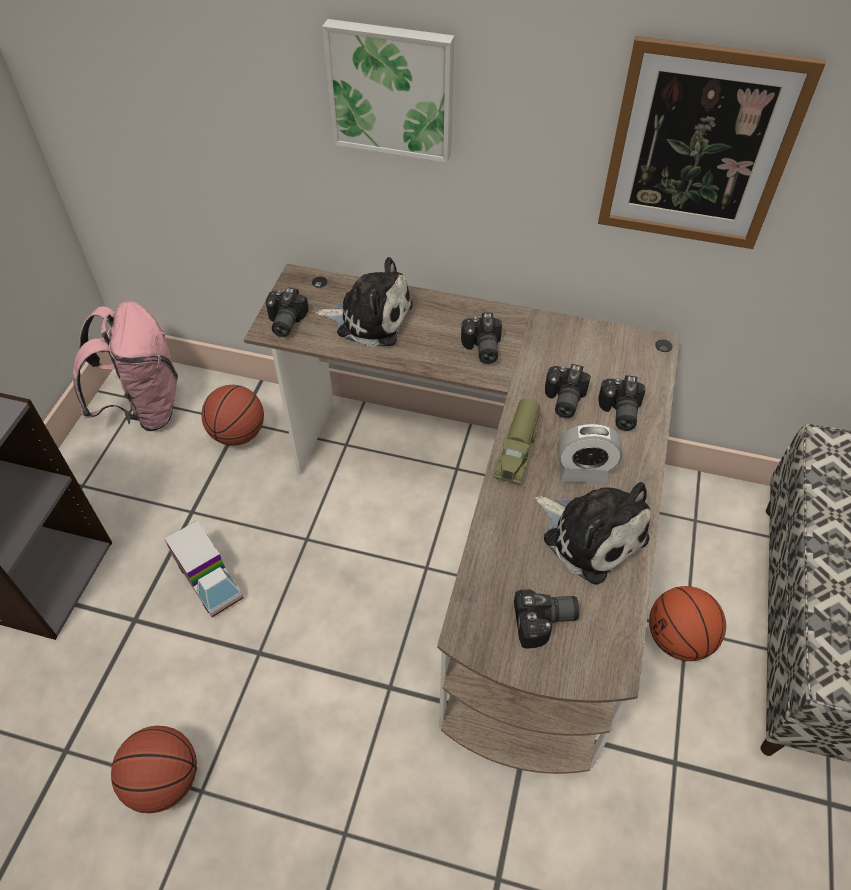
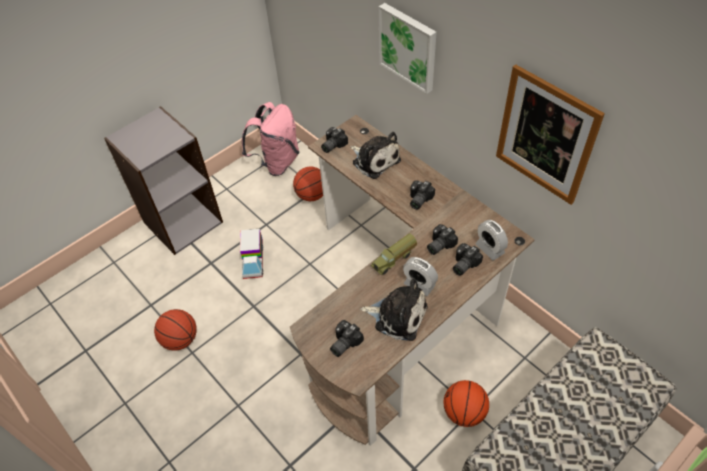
camera: 35 degrees right, 0 degrees up
camera [514,589,579,649] -> camera turned 105 degrees clockwise [330,320,364,357]
plush toy [535,482,651,585] -> plush toy turned 60 degrees counterclockwise [360,279,427,341]
none -> alarm clock [475,220,508,261]

